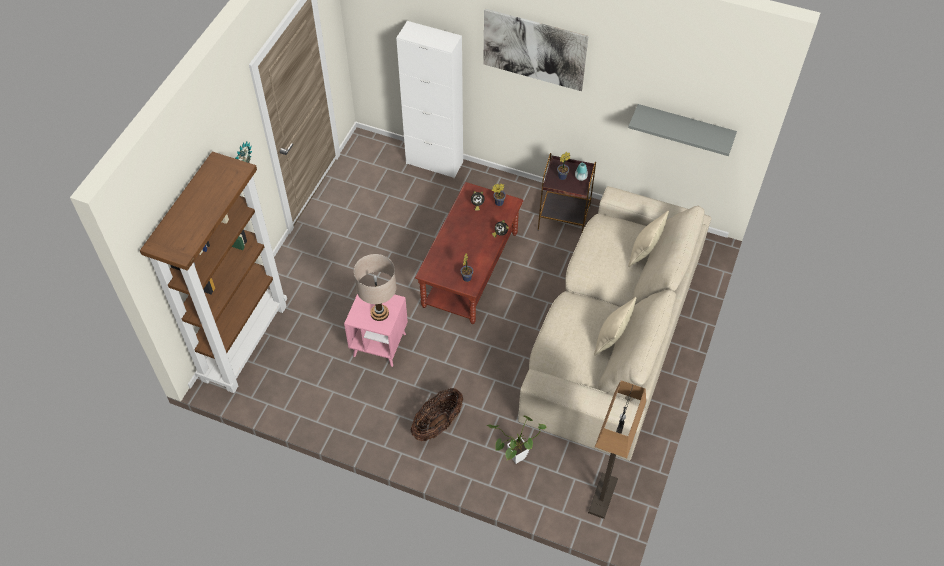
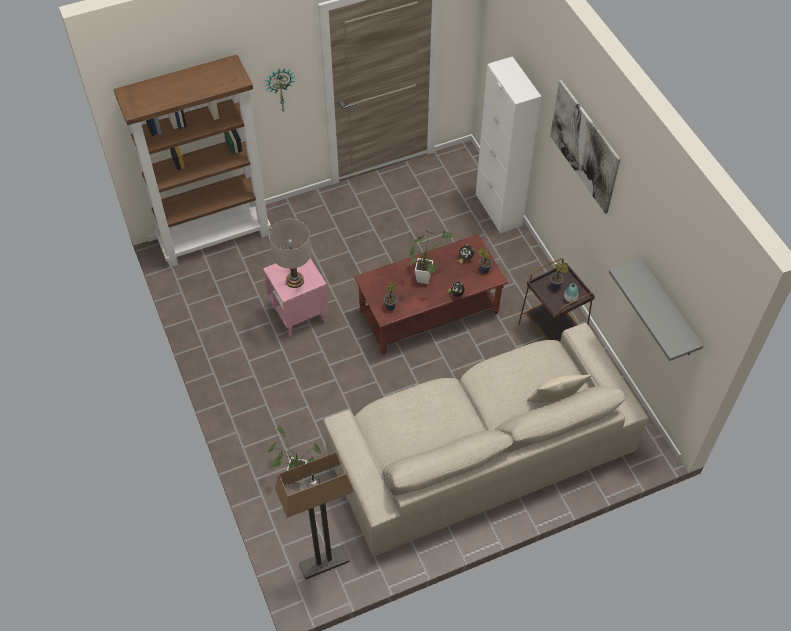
camera: 45 degrees right, 0 degrees up
basket [411,388,463,441] -> none
beige pillow [594,297,637,356] -> none
none -> potted plant [408,230,453,284]

